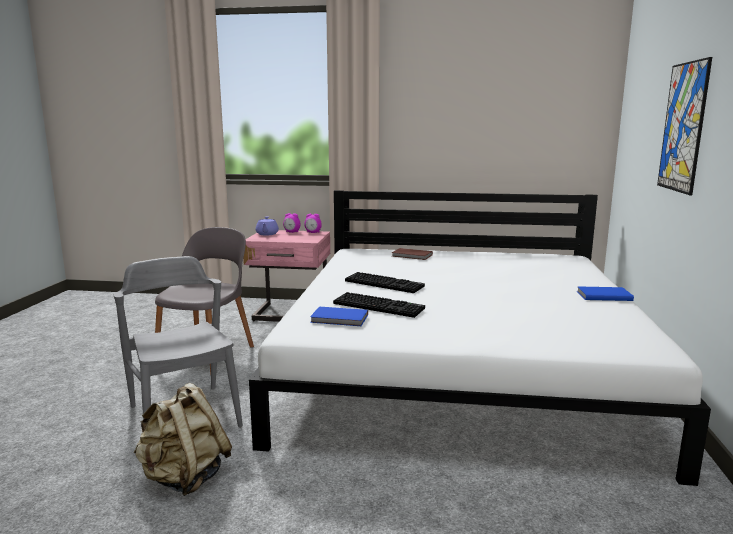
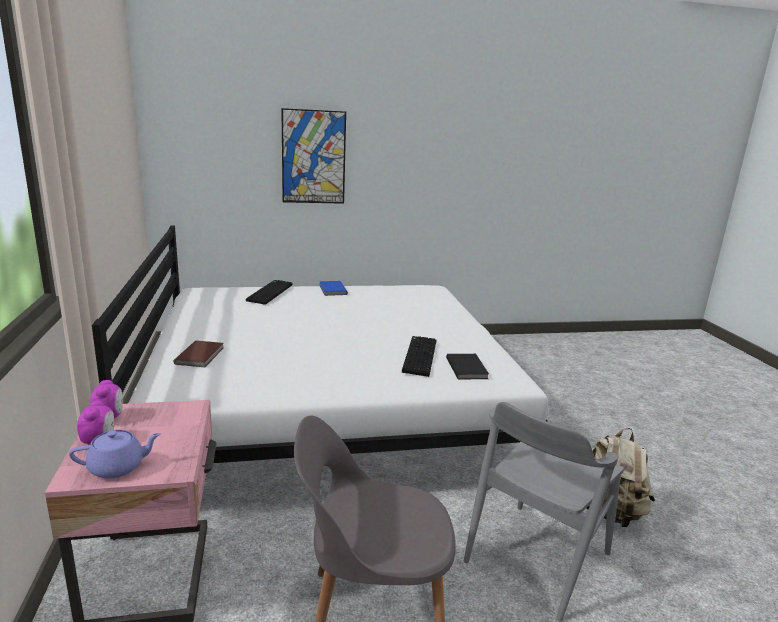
camera: 110 degrees left, 5 degrees up
blue book [310,307,368,326] -> black book [446,354,489,380]
keyboard [345,272,425,293] -> keyboard moved to [246,280,292,305]

